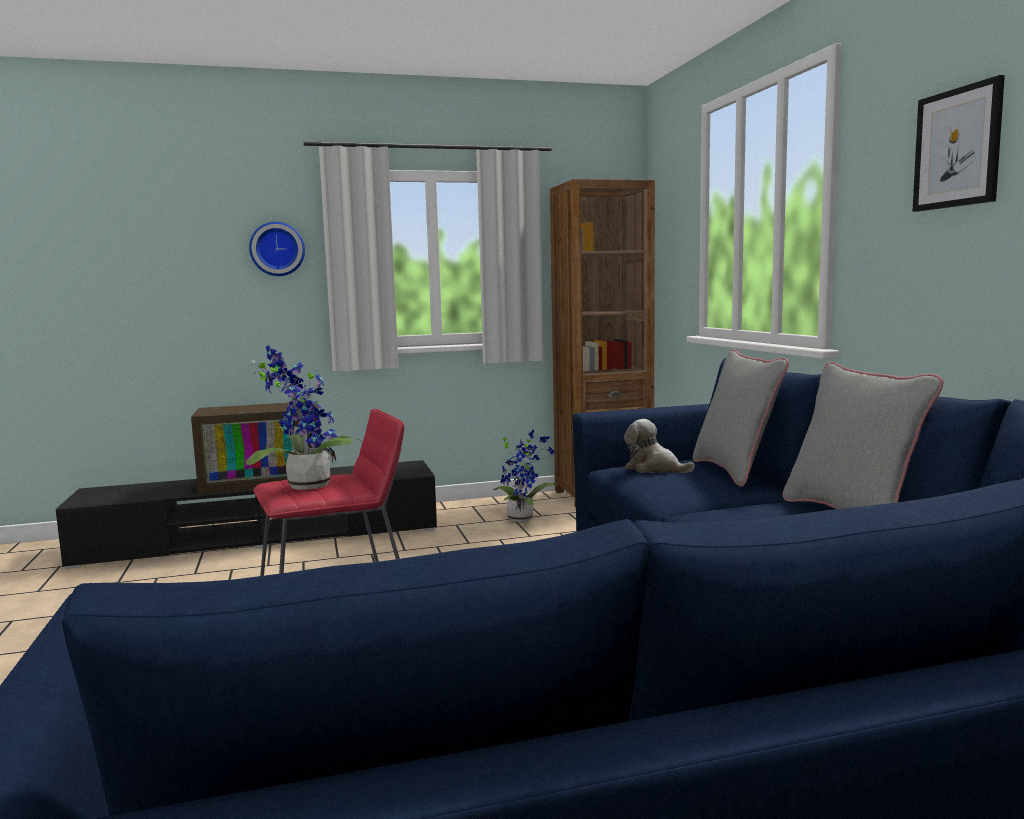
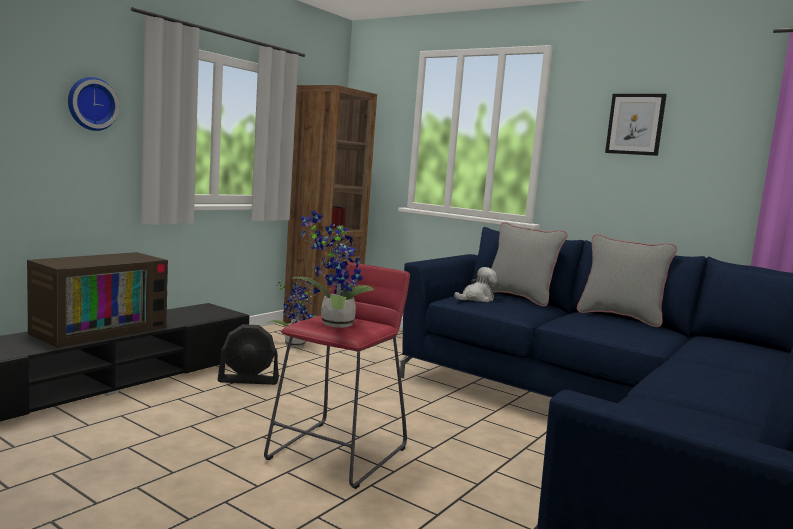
camera: 40 degrees left, 0 degrees up
plush toy [624,419,695,473] -> plush toy turned 150 degrees clockwise [454,267,497,302]
none -> black fan [217,324,279,385]

